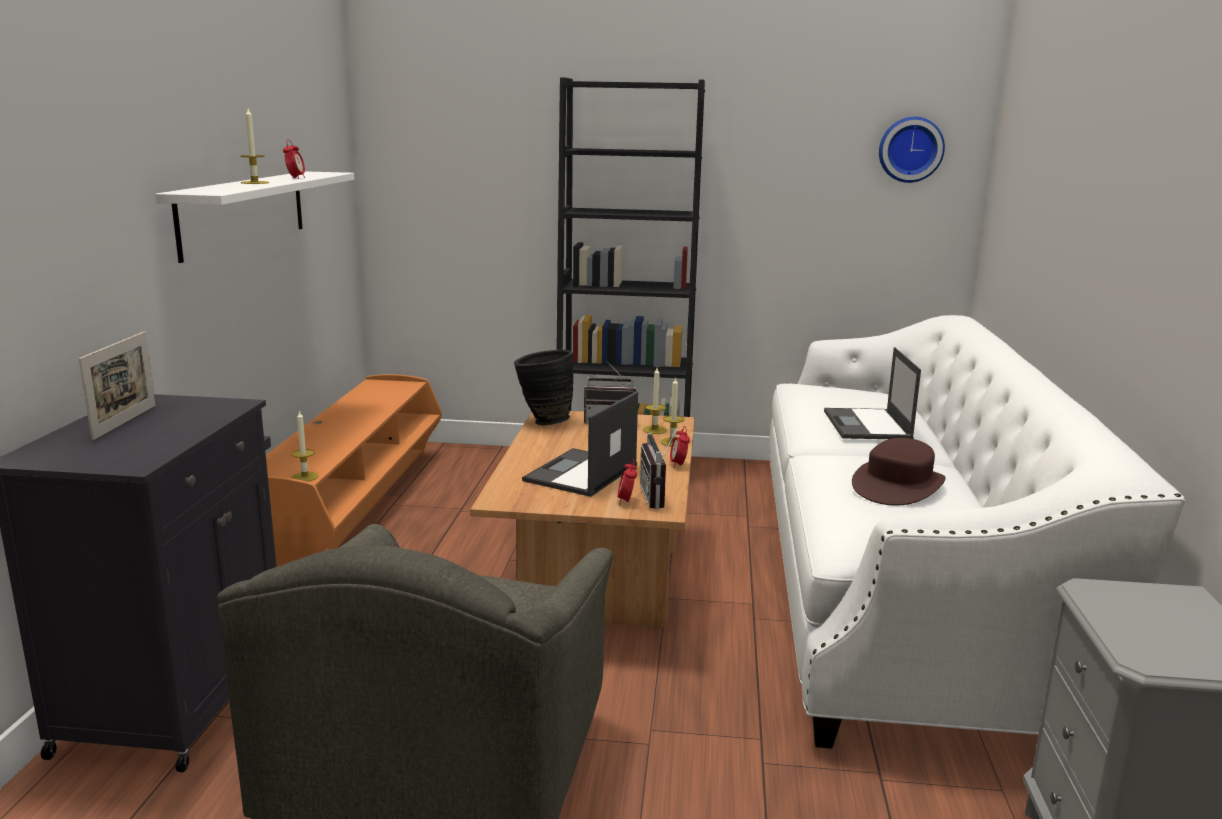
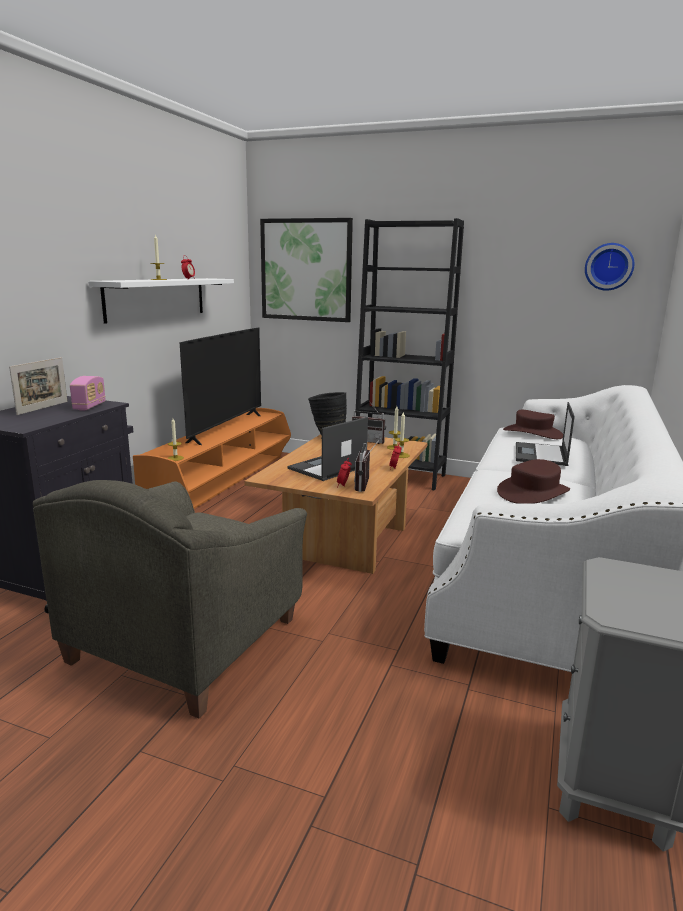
camera: 15 degrees right, 0 degrees up
none -> radio [70,376,106,410]
none -> television [180,327,261,445]
none -> picture [260,218,353,322]
none -> brown hat [503,410,563,439]

